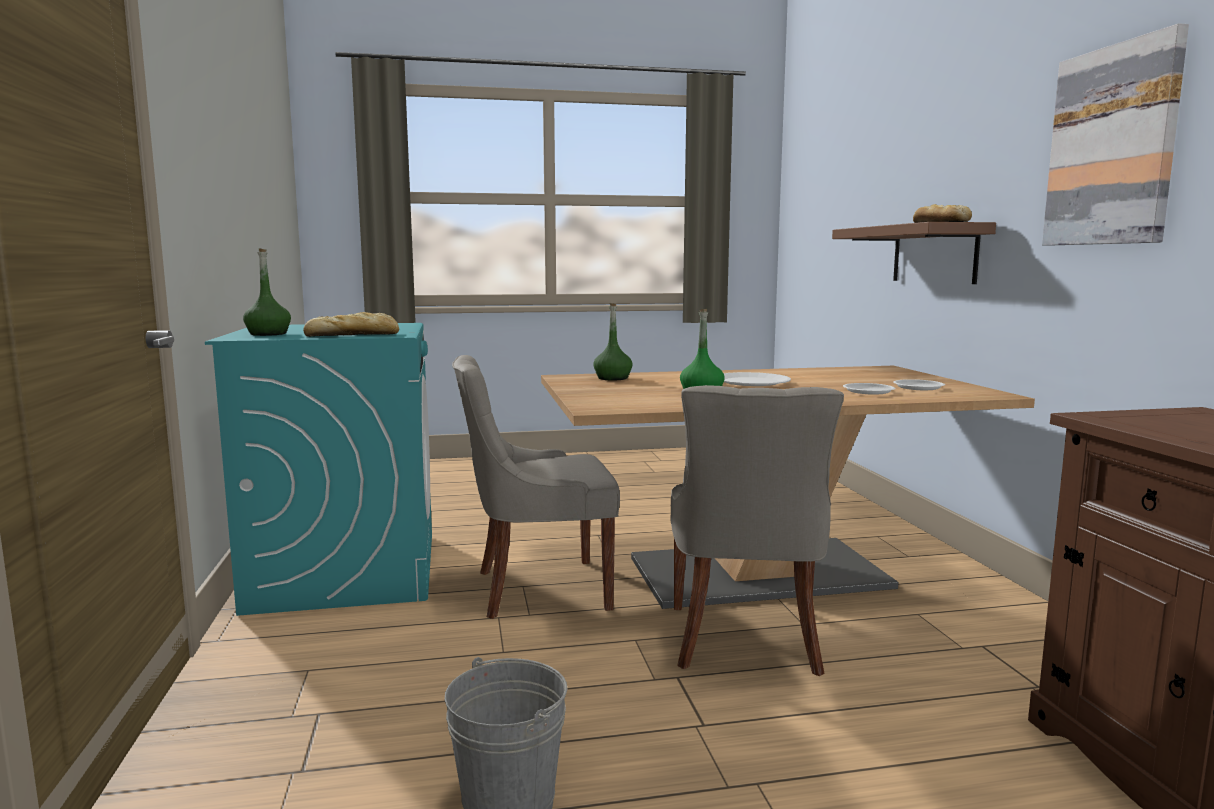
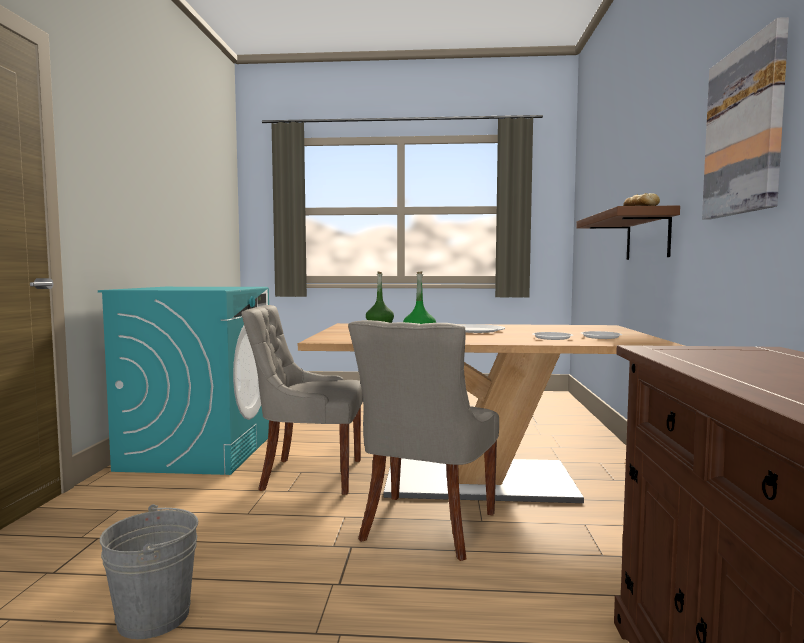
camera: 15 degrees right, 5 degrees down
green bottle [243,248,291,336] -> none
bread [303,312,399,337] -> none

